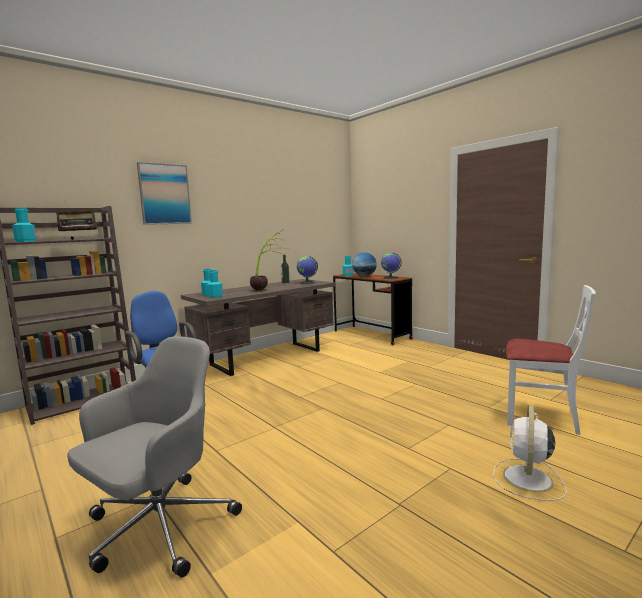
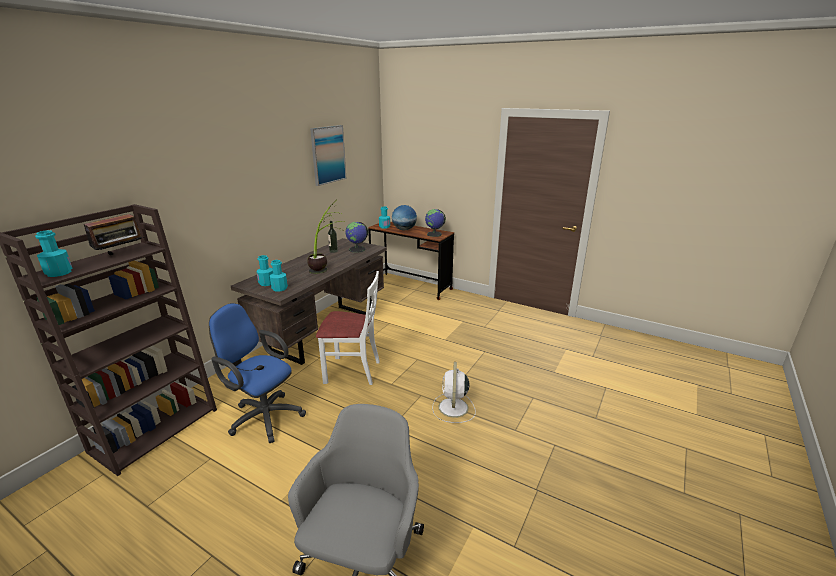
camera: 20 degrees left, 15 degrees up
picture [137,162,192,225] -> picture moved to [310,125,346,186]
white fan [493,405,567,501] -> white fan moved to [432,362,476,423]
white chair [506,285,596,435] -> white chair moved to [316,271,380,385]

